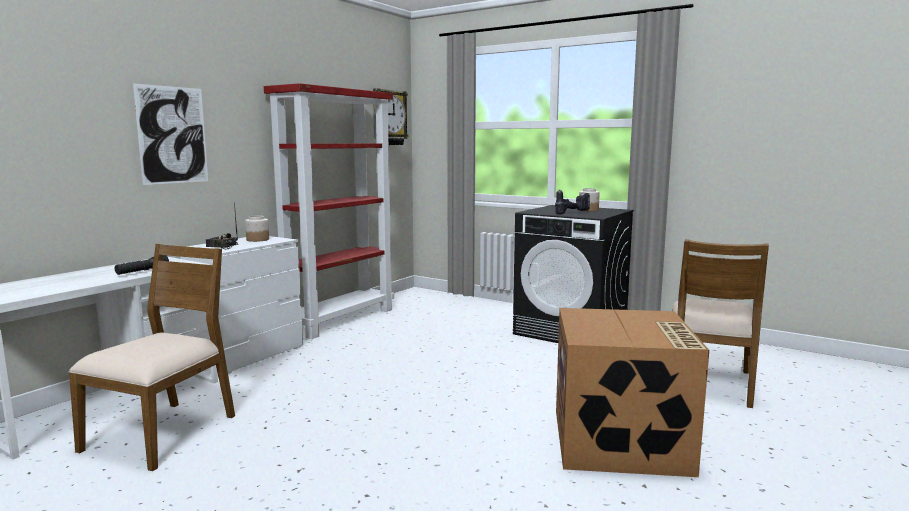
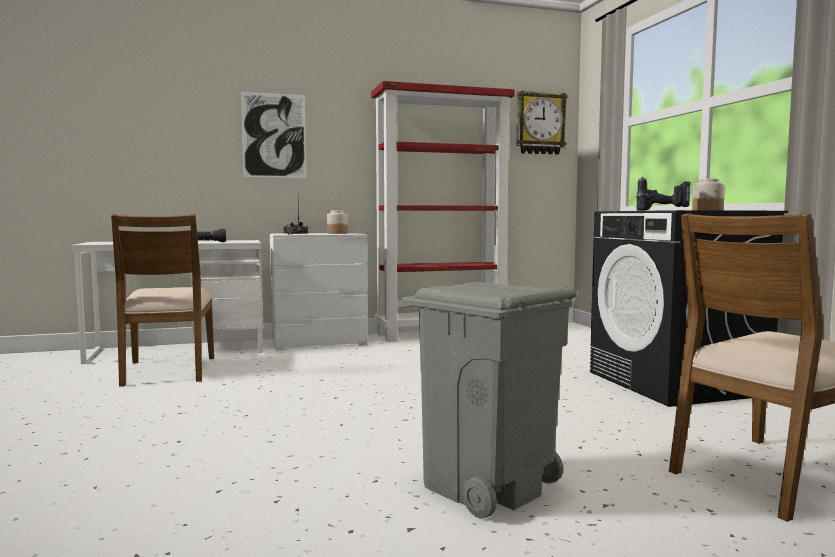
camera: 40 degrees right, 5 degrees down
brown chair [68,244,235,471] -> brown chair turned 105 degrees clockwise [111,214,214,387]
cardboard box [556,308,709,477] -> grey trash can [398,282,577,519]

